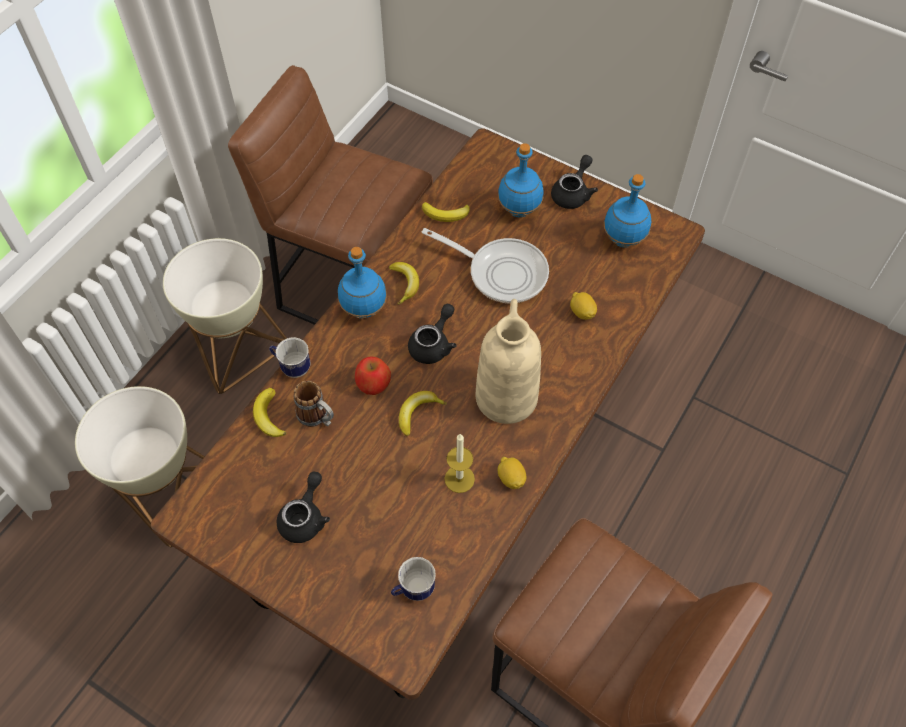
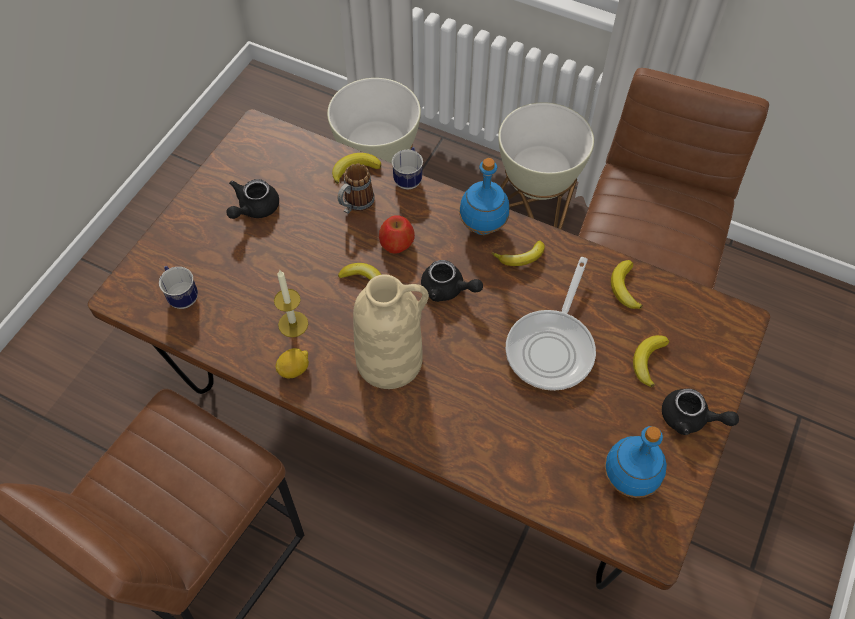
camera: 85 degrees right, 0 degrees up
black teapot [277,472,330,543] -> black teapot turned 105 degrees clockwise [227,179,279,219]
blue bottle [498,143,544,217] -> banana [633,335,669,387]
lemon [570,292,597,320] -> none

